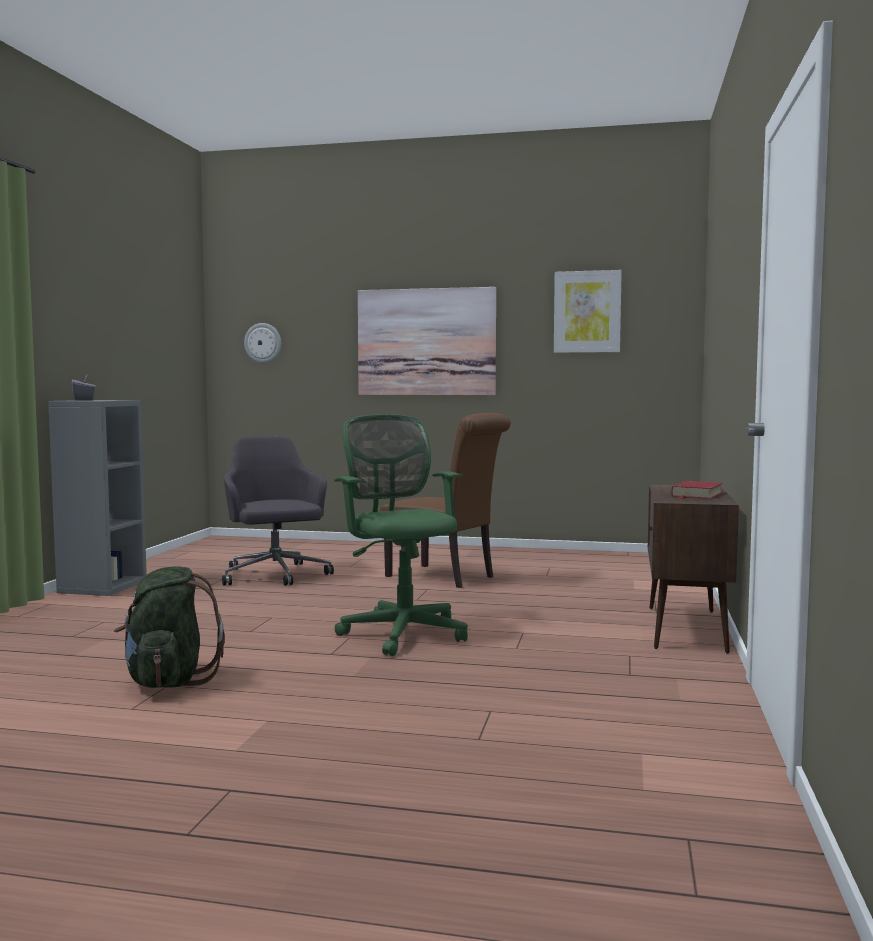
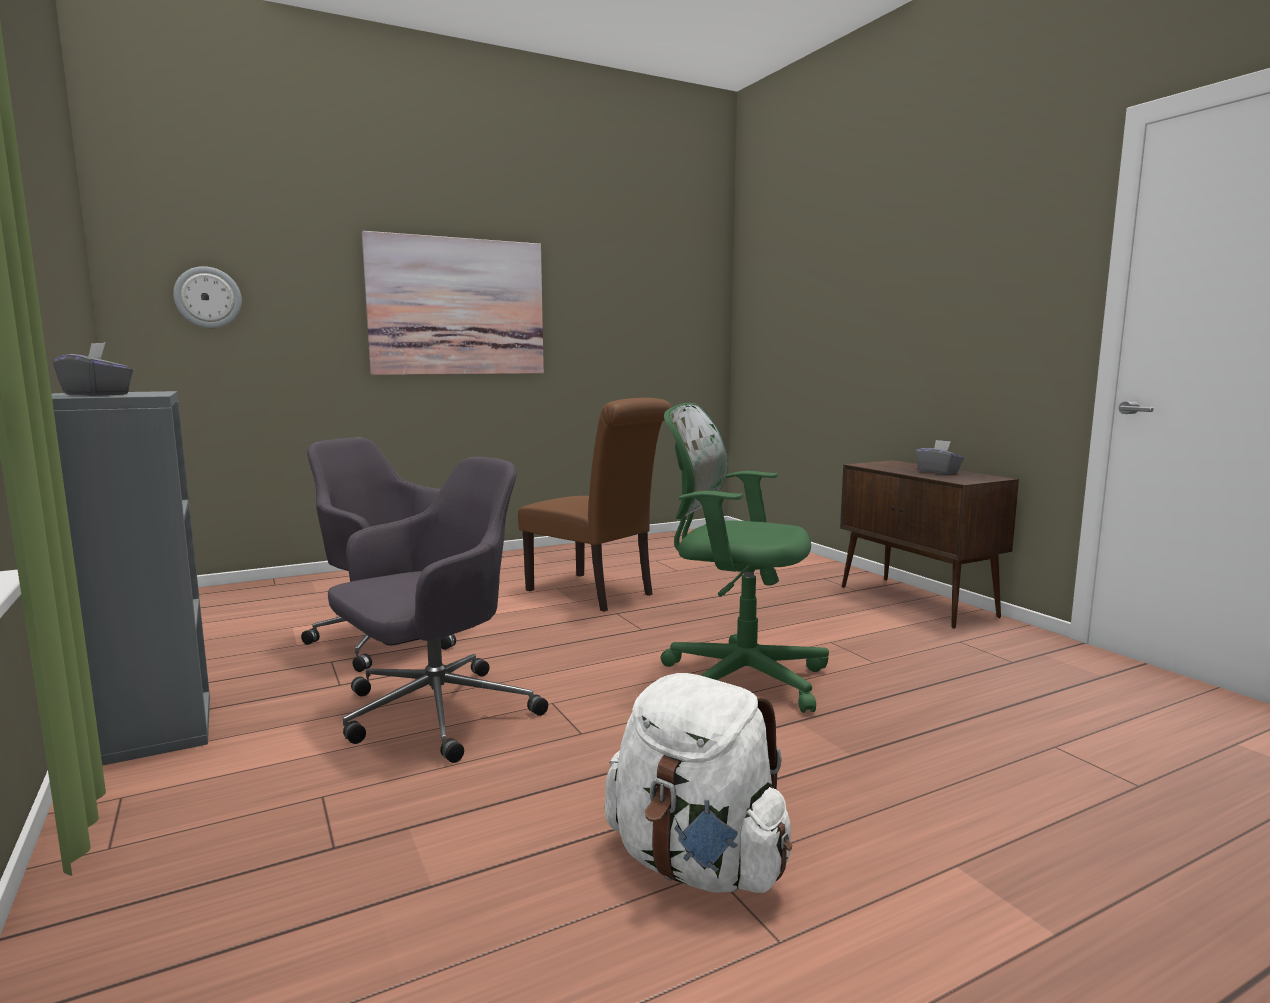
camera: 40 degrees left, 5 degrees up
green backpack [114,566,225,688] -> white backpack [605,673,792,893]
brown chair [380,413,511,588] -> brown chair turned 45 degrees clockwise [518,398,672,612]
picture [554,270,622,353] -> none
red book [672,481,723,499] -> grey tissue box [915,440,964,474]
none -> grey office chair [328,457,548,763]

